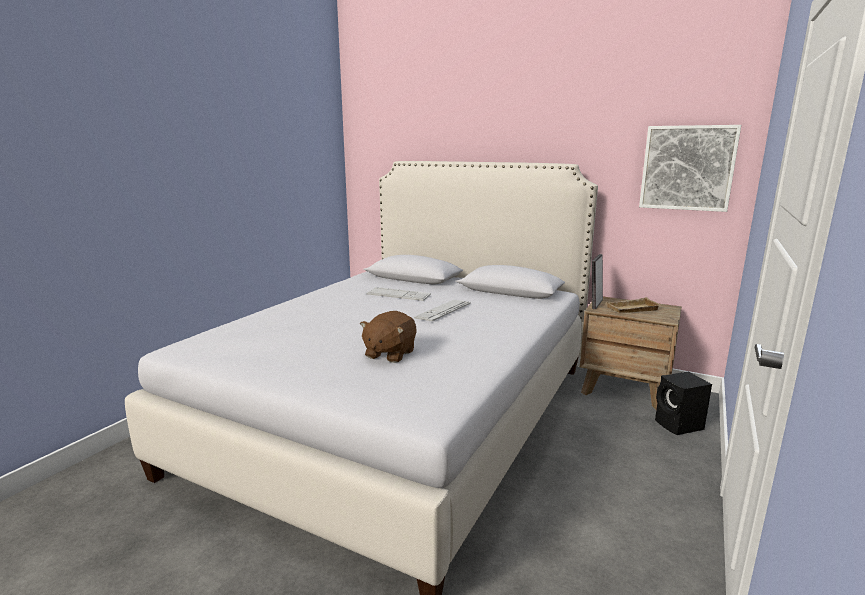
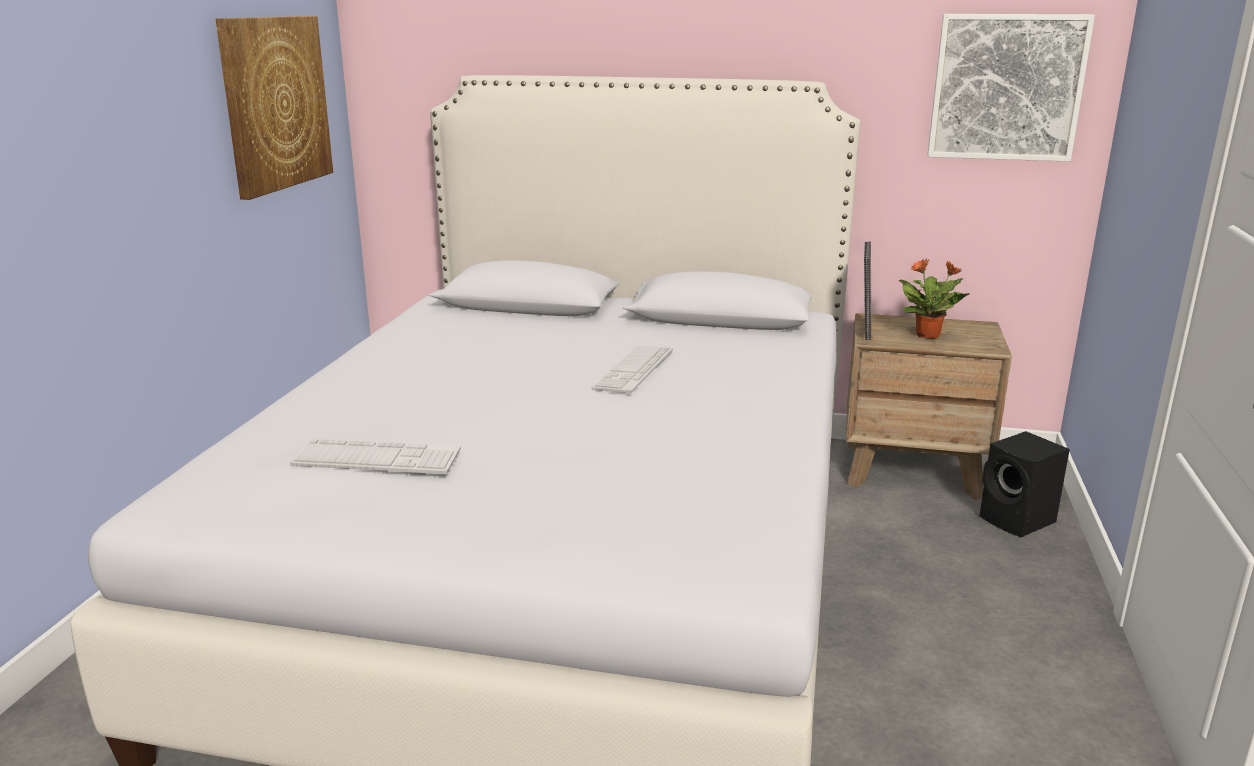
camera: 15 degrees left, 5 degrees up
brown plush toy [360,311,417,363] -> none
keyboard [366,287,431,301] -> keyboard moved to [290,439,461,474]
beige tray [607,297,661,313] -> potted plant [898,258,969,339]
none -> picture [215,16,333,200]

